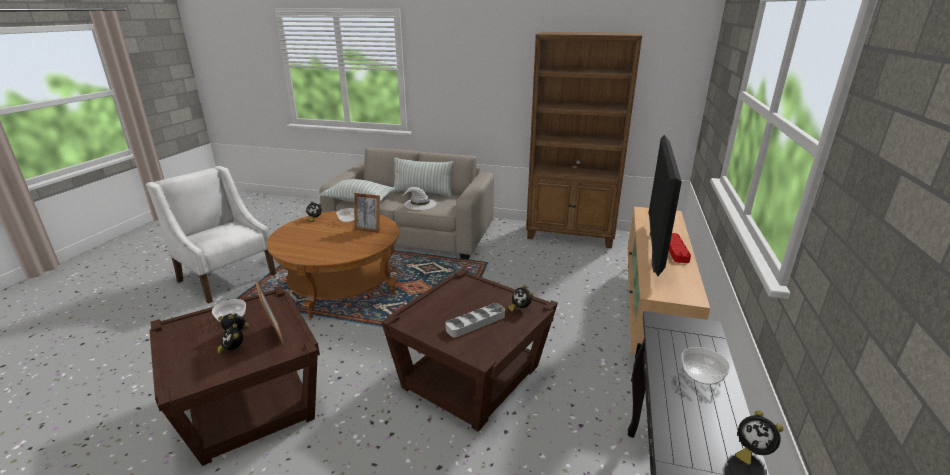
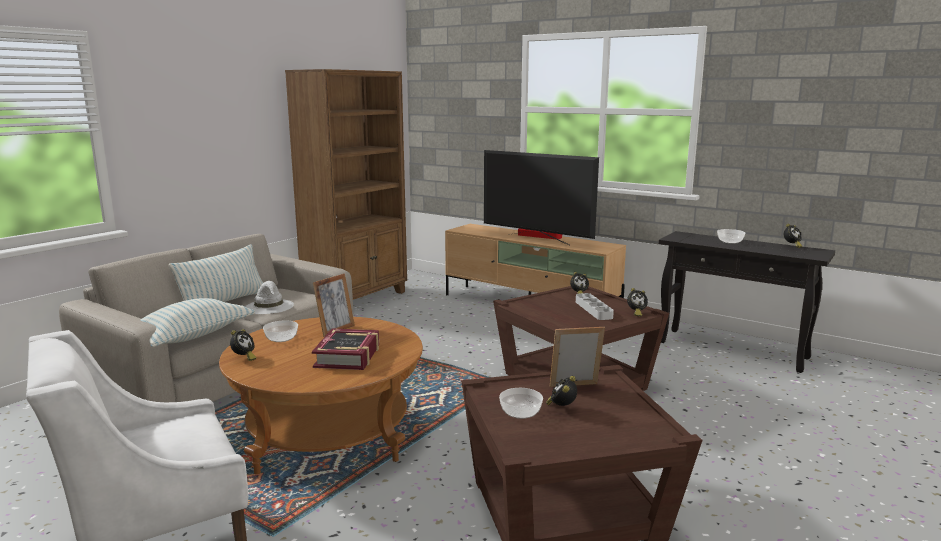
camera: 70 degrees left, 10 degrees down
alarm clock [217,324,243,354] -> alarm clock moved to [627,288,648,317]
none -> book [312,328,379,370]

